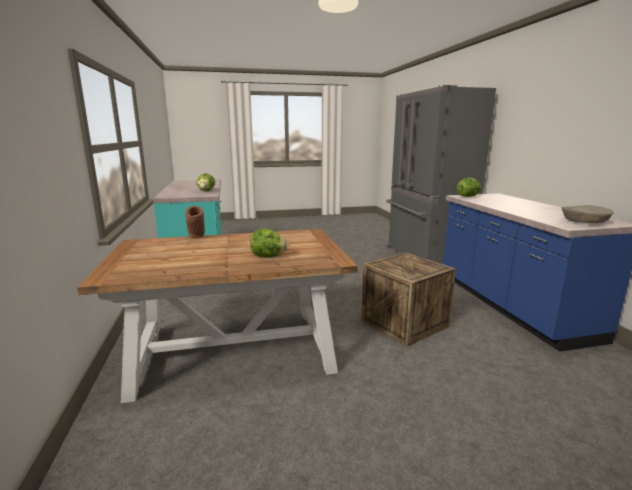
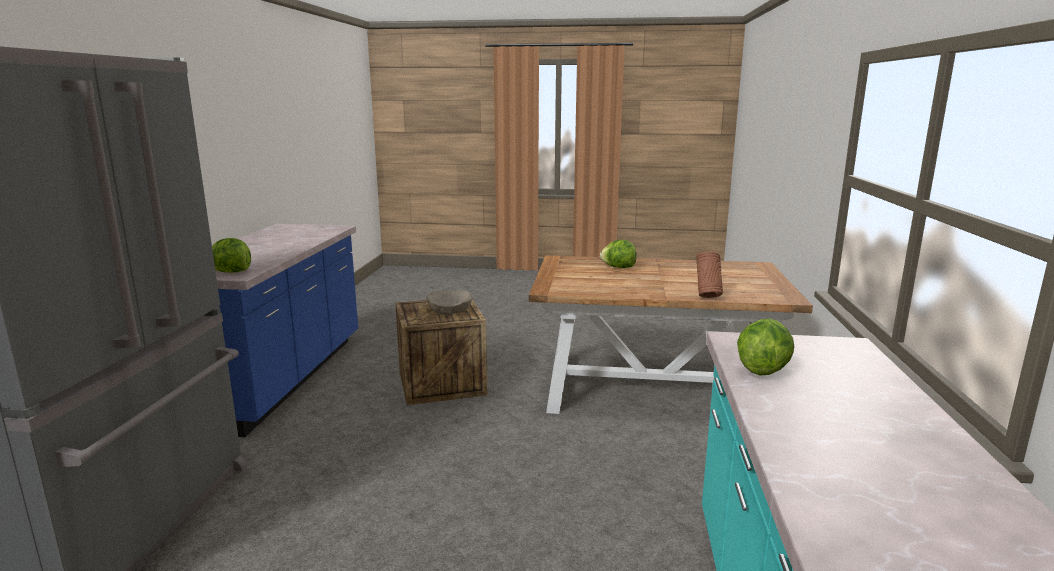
camera: 160 degrees left, 0 degrees up
beige bowl [562,205,614,223] -> beige bowl moved to [426,290,473,315]

